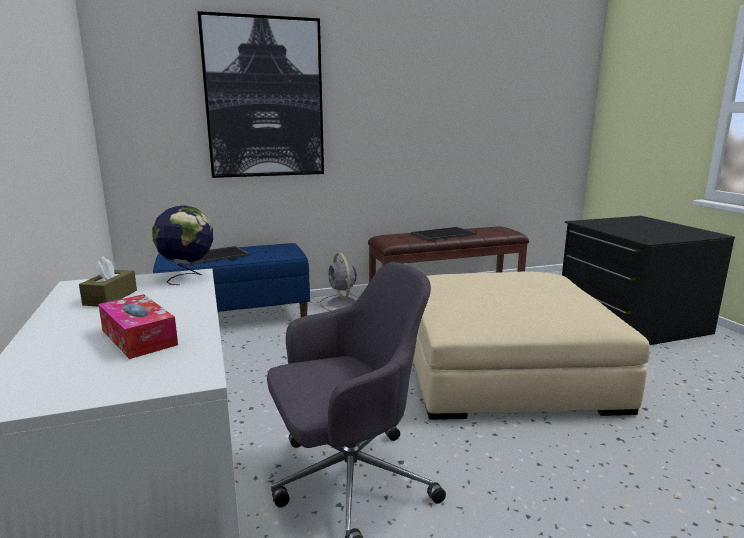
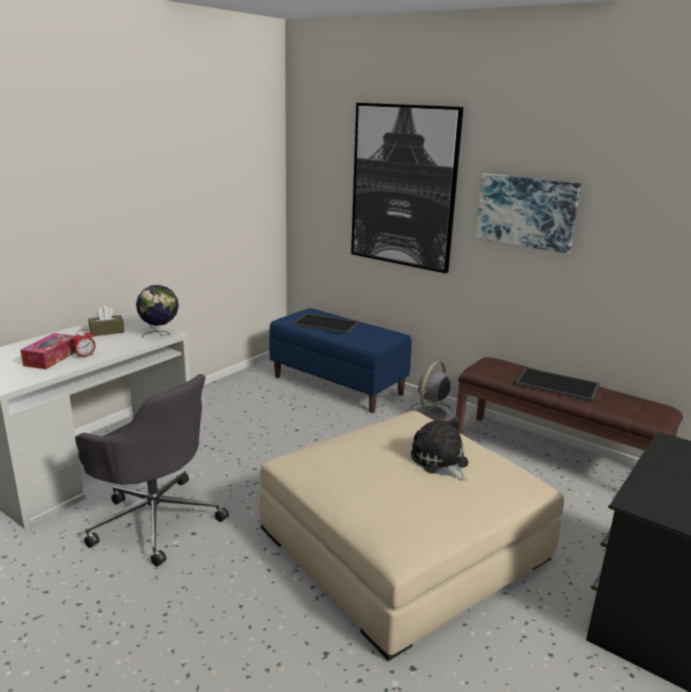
camera: 55 degrees right, 5 degrees up
none -> alarm clock [73,329,96,358]
none -> plush toy [411,417,468,481]
none -> picture [475,173,581,254]

